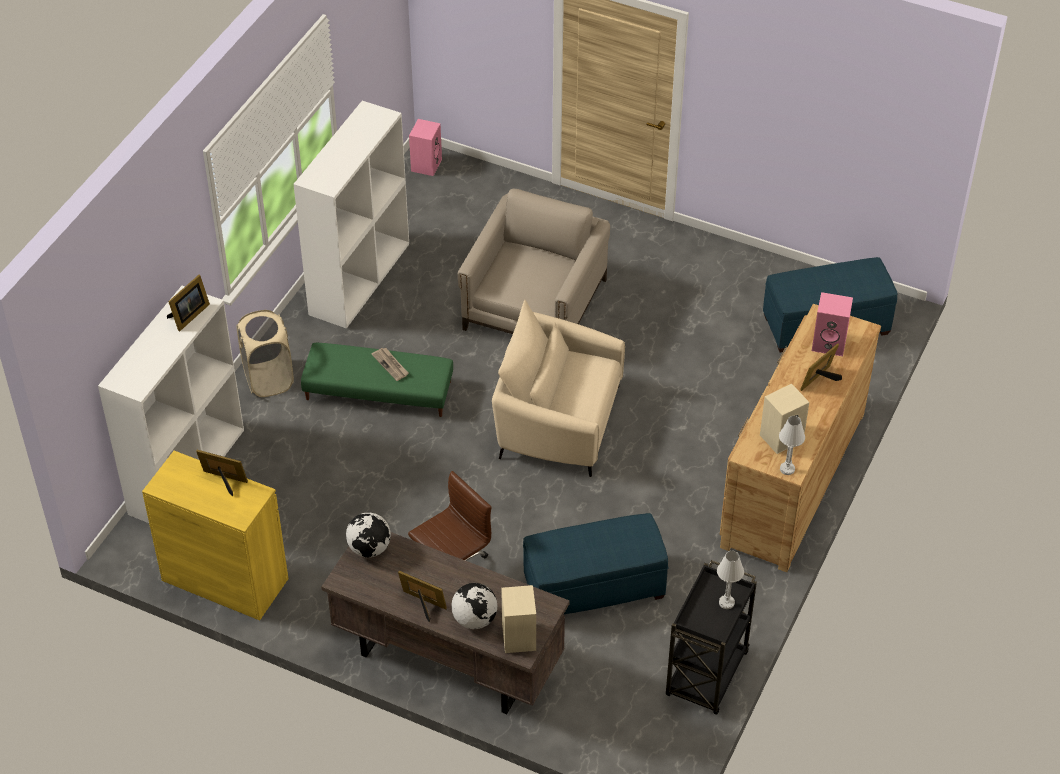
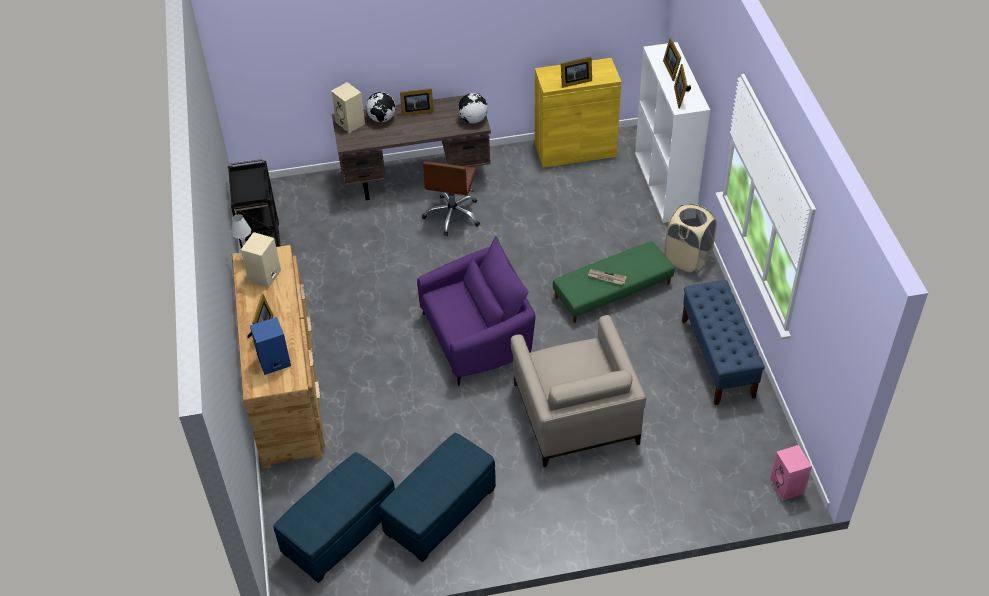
camera: 145 degrees right, 0 degrees up
white bookcase [293,101,409,329] -> blue bench [682,280,765,405]
beige armchair [492,300,625,477] -> purple armchair [417,236,536,386]
blue ottoman [523,513,668,614] -> blue ottoman moved to [379,433,496,562]
white table lamp [717,551,744,609] -> none
pink speaker [812,292,853,356] -> blue speaker [250,317,291,375]
none -> picture frame [663,38,681,81]

